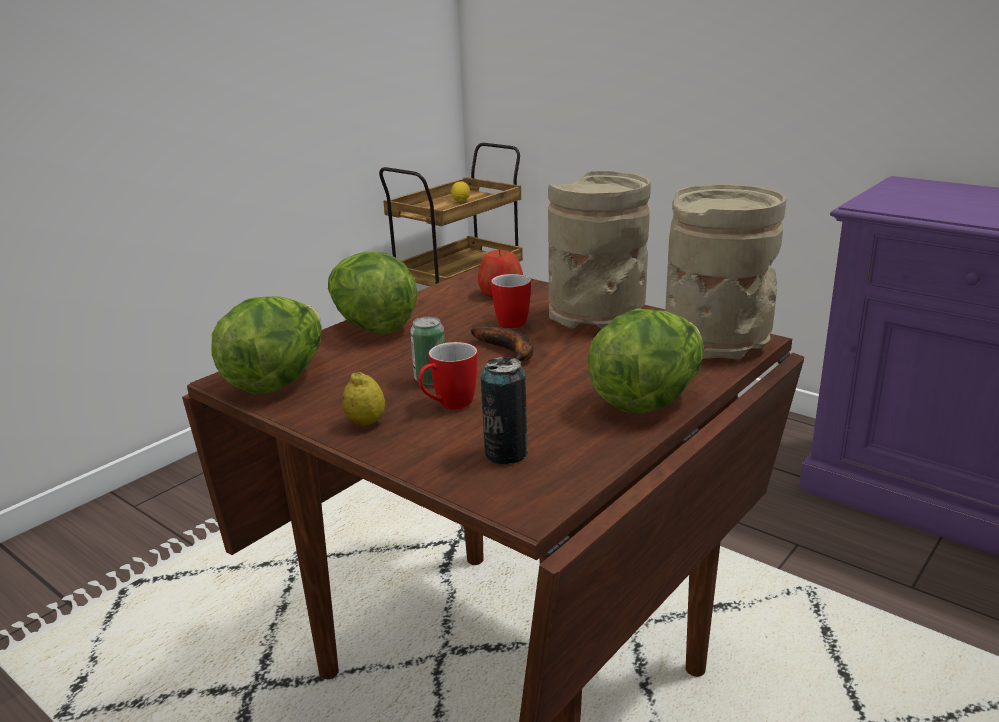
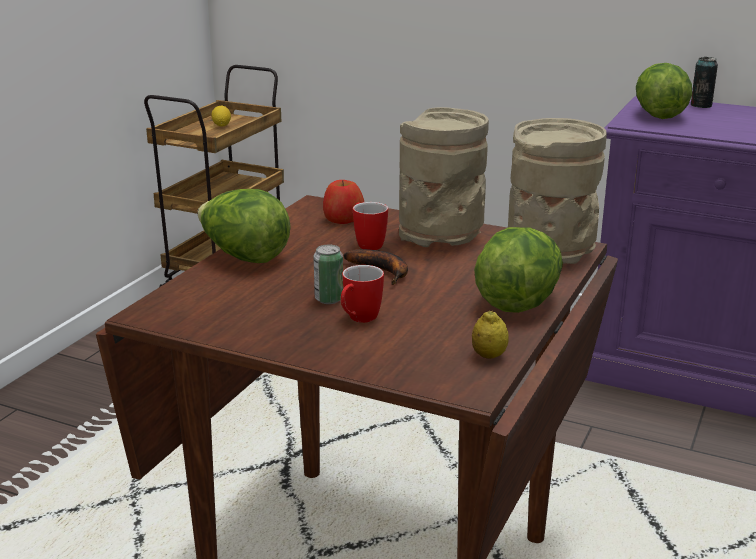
camera: 15 degrees left, 0 degrees up
lettuce [212,297,322,394] -> lettuce moved to [636,63,692,119]
lemon [342,372,385,426] -> lemon moved to [472,311,509,359]
can [481,357,529,465] -> can moved to [691,57,718,108]

